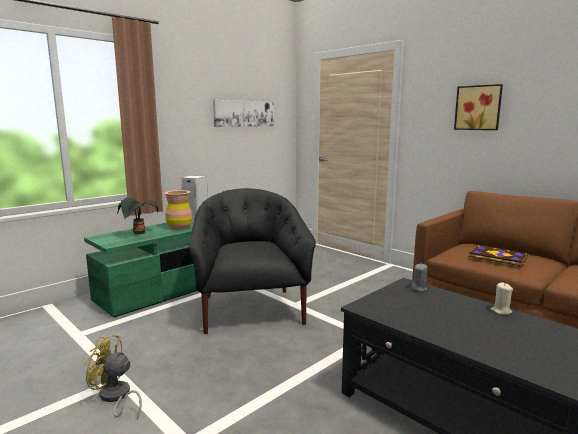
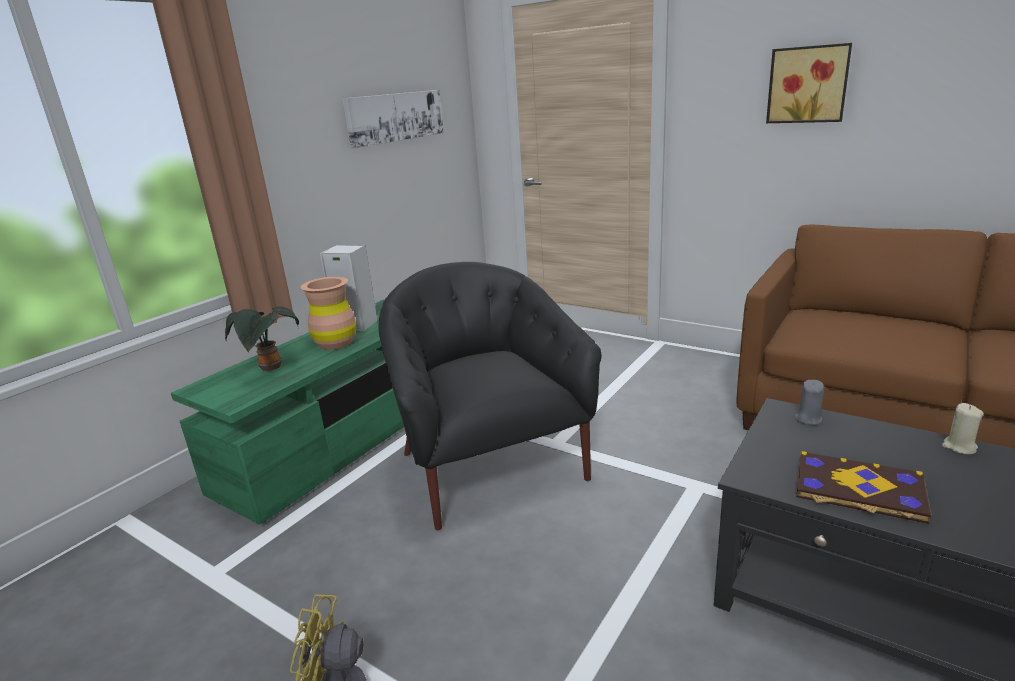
camera: 10 degrees left, 10 degrees up
book [469,246,528,266] -> book moved to [796,451,931,524]

